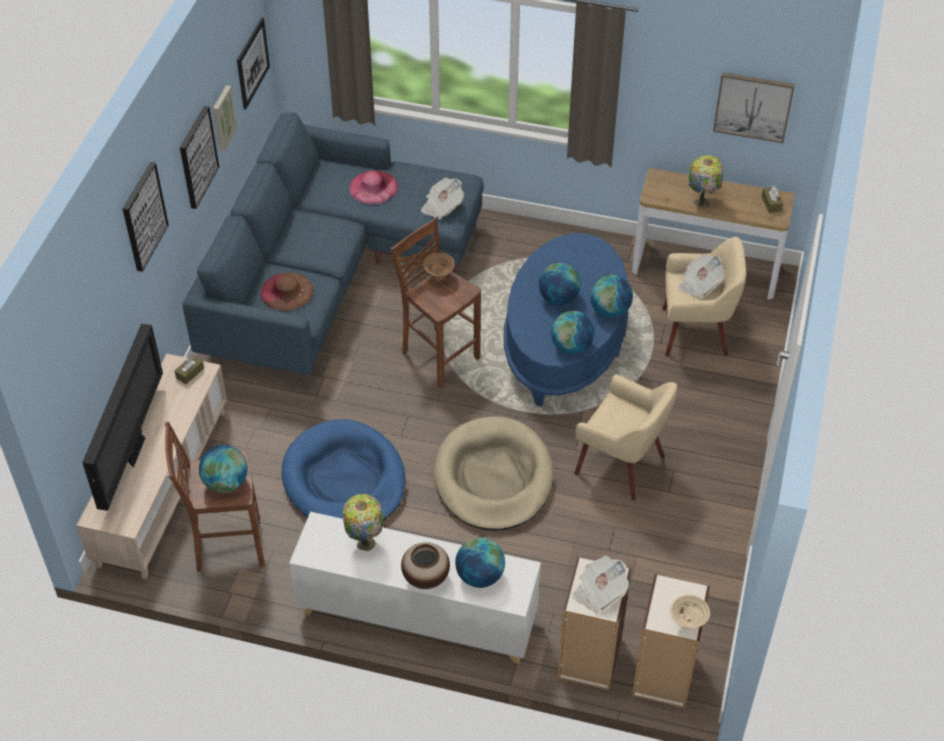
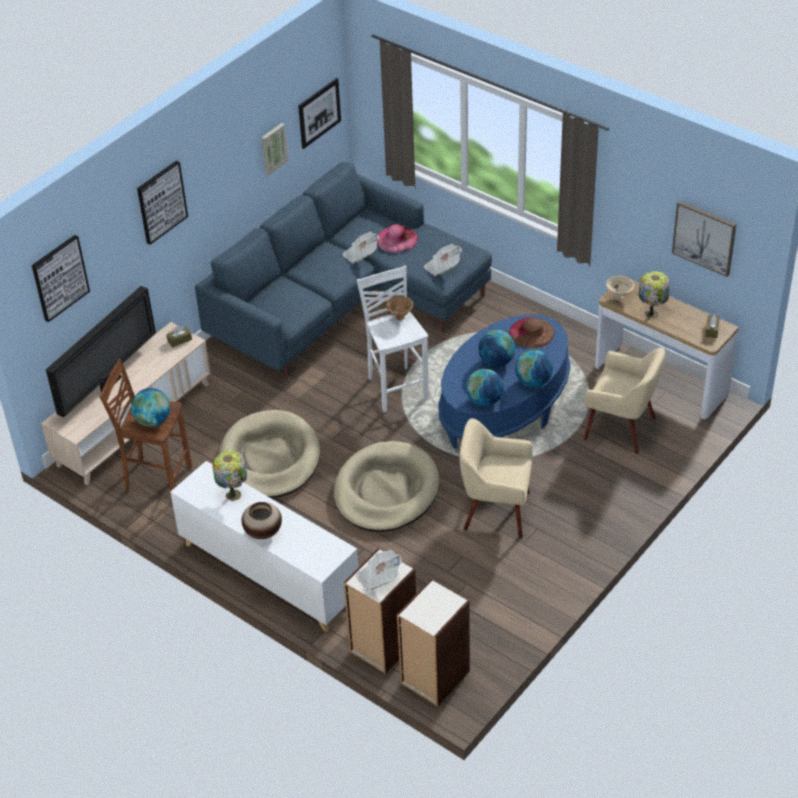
camera: 25 degrees right, 5 degrees down
picture [180,106,219,209] -> picture moved to [32,235,90,322]
brown hat [261,273,314,311] -> brown hat moved to [509,317,555,348]
blue dog bed [282,419,406,521] -> beige dog bed [219,410,320,498]
brown stool [390,218,481,388] -> white stool [357,266,429,412]
globe [455,537,505,588] -> none
beige armchair [574,374,678,500] -> beige armchair turned 135 degrees clockwise [459,418,533,538]
beige bowl [670,594,710,629] -> beige bowl moved to [606,276,634,300]
newspaper [678,254,724,298] -> newspaper moved to [343,232,379,264]

